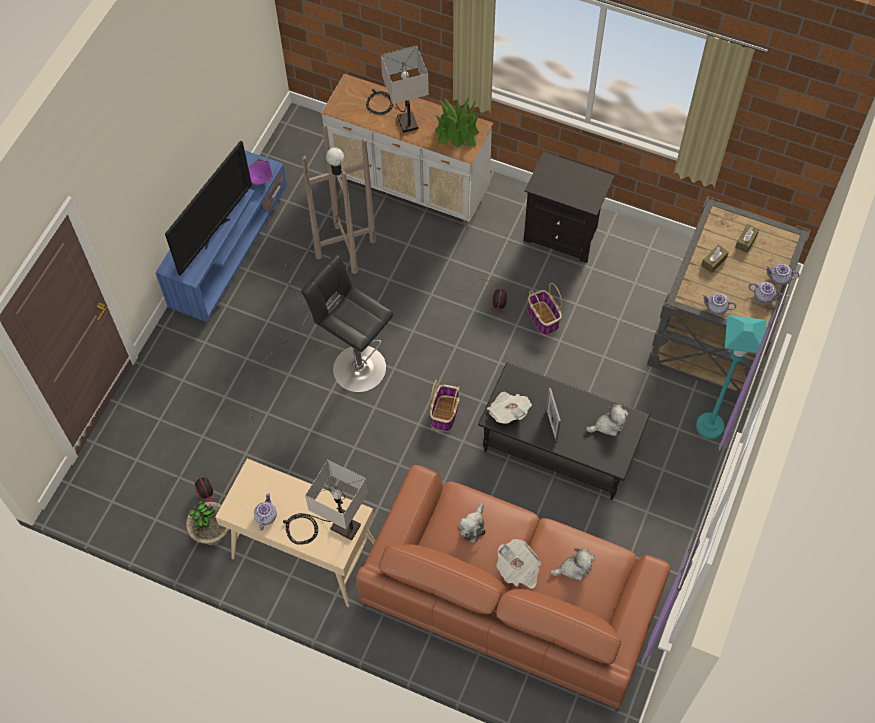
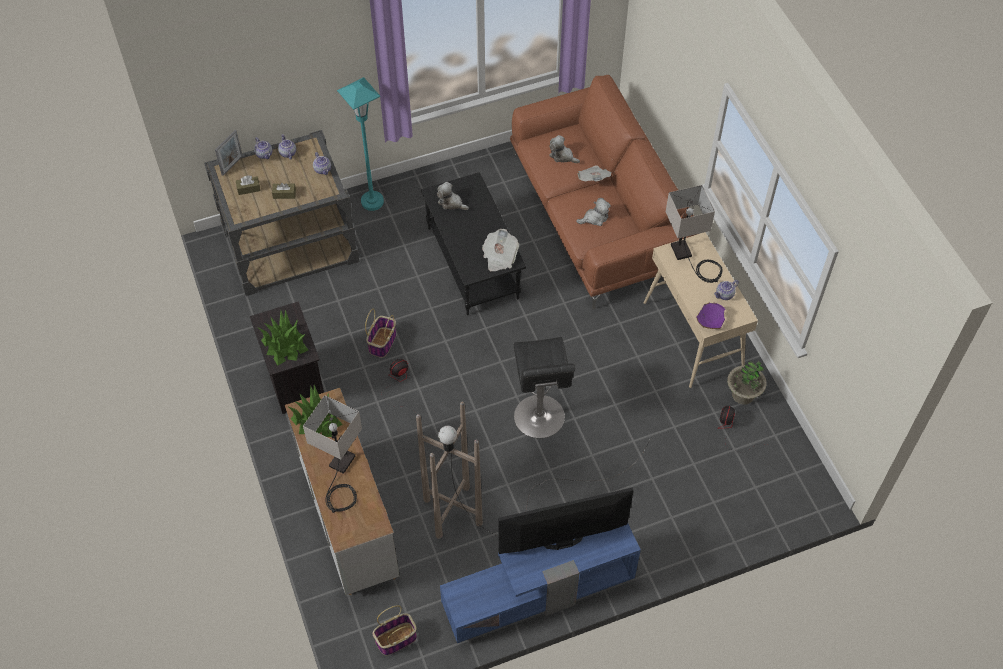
camera: 135 degrees left, 5 degrees down
purple bowl [248,159,273,185] -> purple bowl moved to [696,303,726,329]
basket [430,380,460,432] -> basket moved to [372,605,417,655]
picture frame [546,388,561,441] -> picture frame moved to [215,130,243,176]
none -> potted plant [259,310,308,365]

